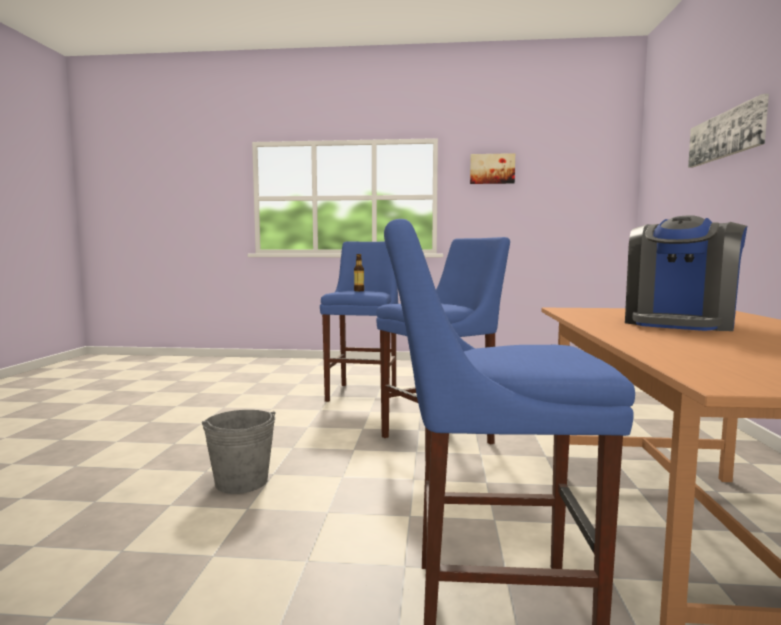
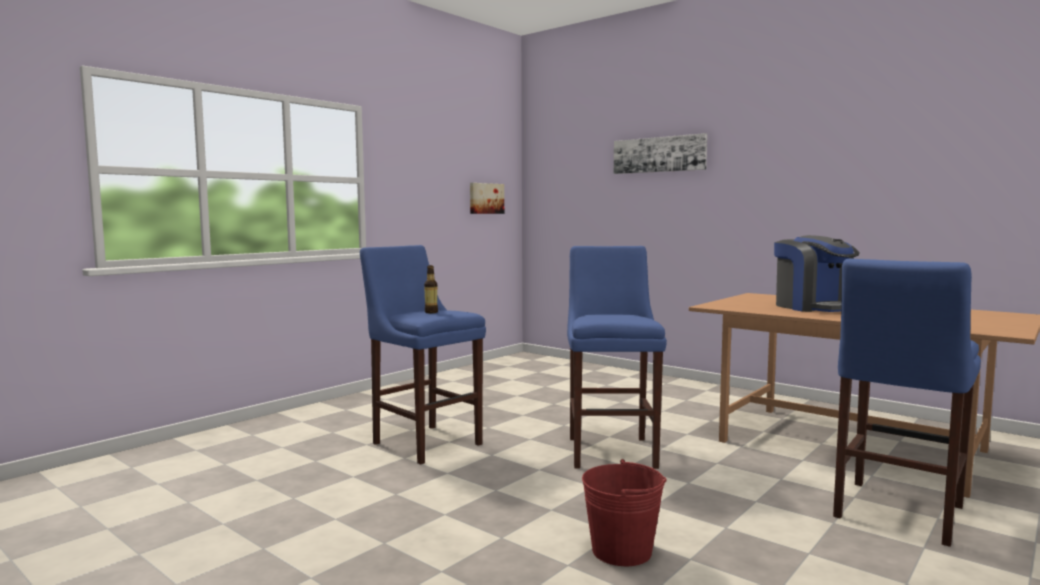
camera: 55 degrees left, 0 degrees up
grey bucket [202,410,275,494] -> red bucket [582,459,667,566]
picture [470,153,515,184] -> picture moved to [470,183,504,214]

